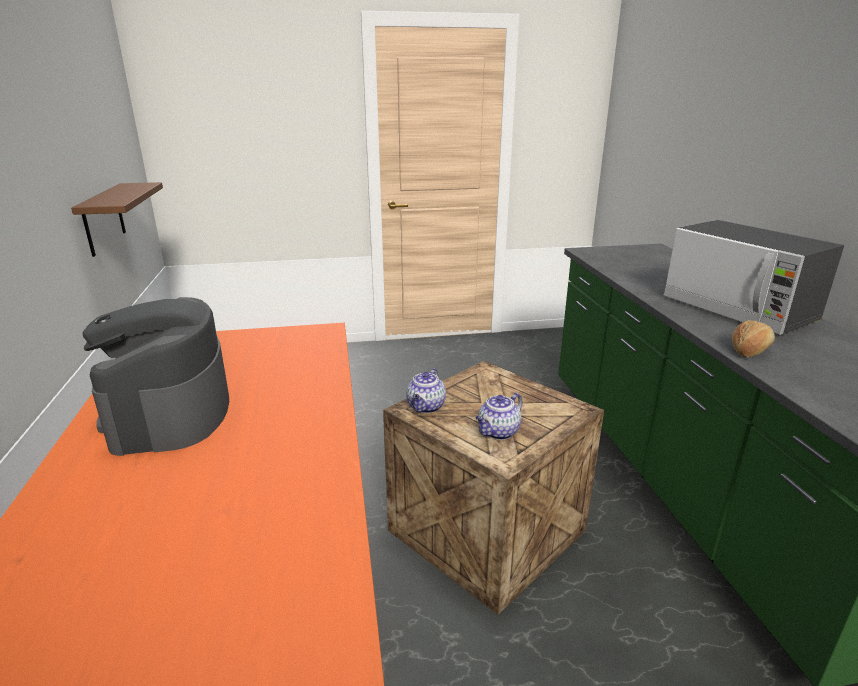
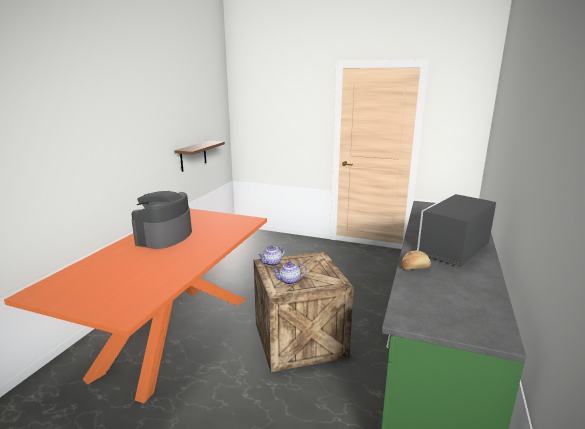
camera: 30 degrees right, 5 degrees down
microwave [664,220,844,335] -> microwave turned 45 degrees clockwise [416,194,496,267]

